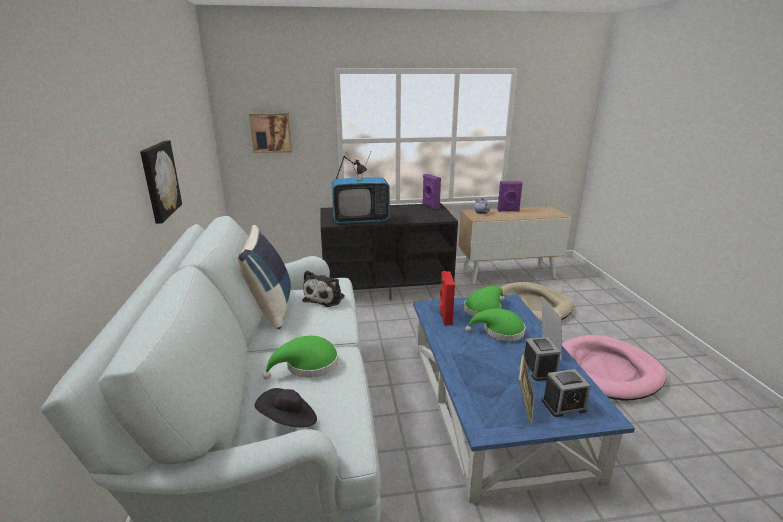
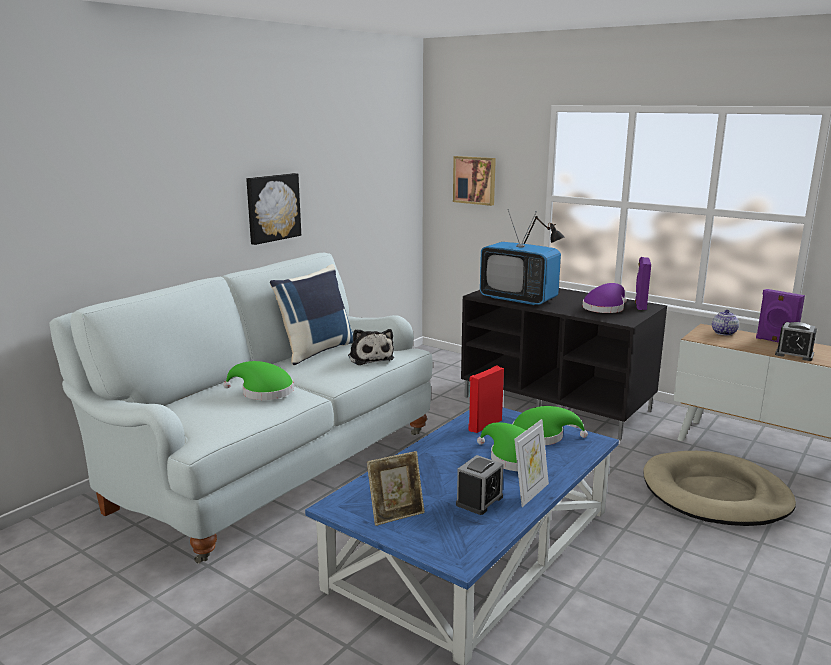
camera: 45 degrees right, 5 degrees down
black hat [255,388,317,427] -> none
plush toy [302,271,345,307] -> plush toy turned 90 degrees counterclockwise [348,329,394,365]
alarm clock [542,369,591,417] -> alarm clock moved to [775,322,817,361]
pink dog bed [562,335,666,401] -> none
none -> purple hat [583,283,627,313]

